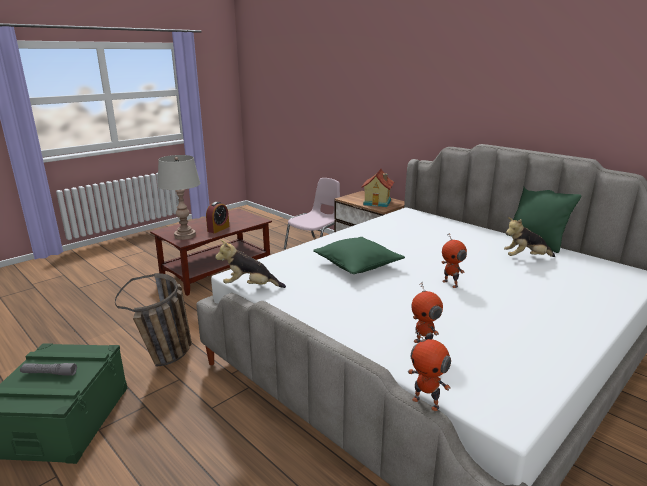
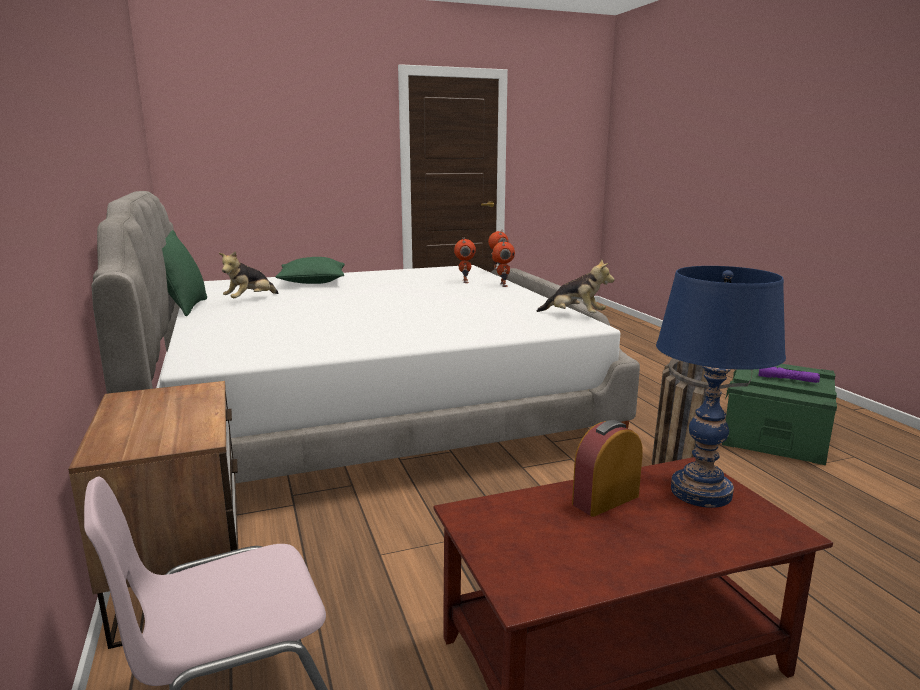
camera: 155 degrees left, 5 degrees down
grey flashlight [20,363,77,376] -> purple flashlight [758,367,820,383]
grey table lamp [157,155,201,240] -> blue table lamp [656,266,786,508]
green pillow [313,237,405,274] -> green pillow moved to [275,257,345,284]
toy house [361,169,394,207] -> none
toy robot [442,234,467,288] -> toy robot moved to [493,240,515,287]
plush toy [504,217,555,257] -> plush toy turned 105 degrees clockwise [219,251,279,298]

